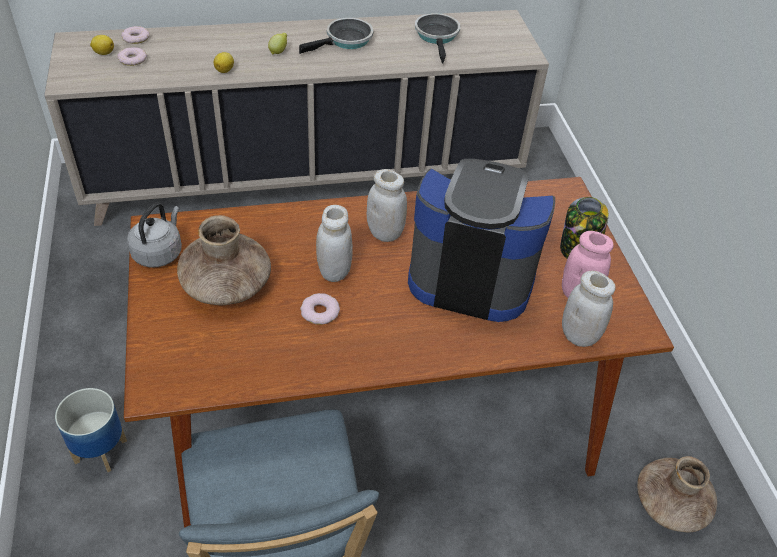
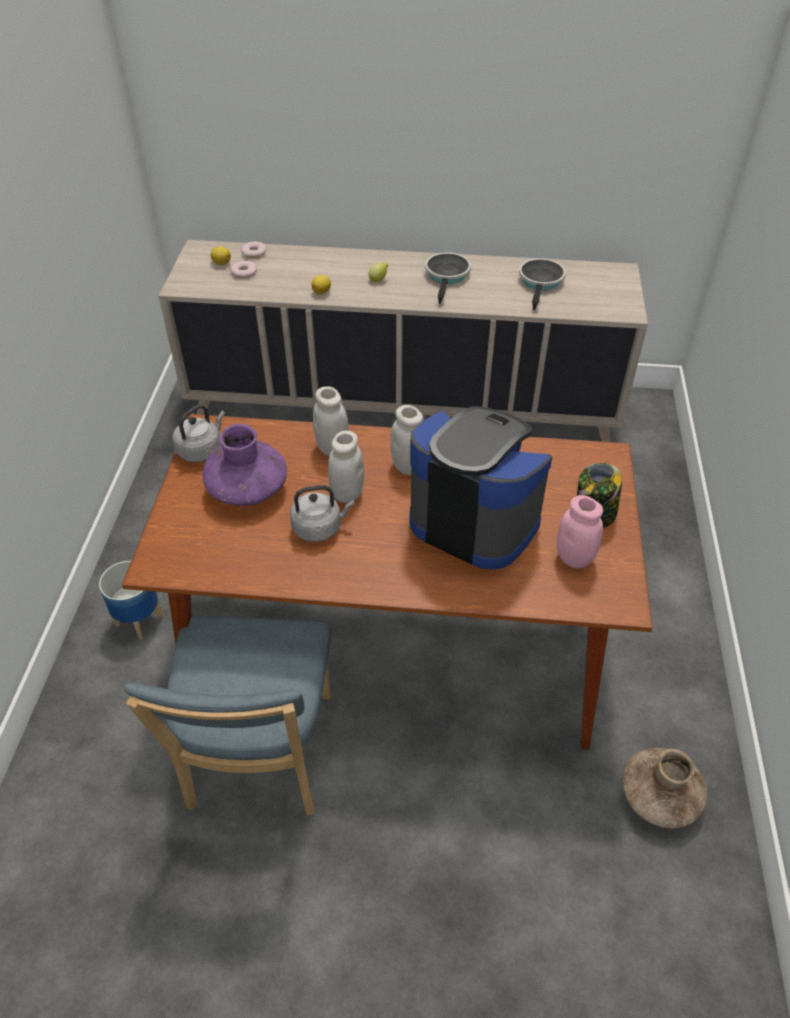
camera: 20 degrees right, 0 degrees up
brown vase [177,215,271,305] -> purple vase [203,423,287,506]
frying pan [299,18,373,54] -> frying pan turned 60 degrees counterclockwise [425,252,471,304]
donut [300,293,340,325] -> grey kettle [290,485,355,542]
white jar [562,271,615,347] -> white jar moved to [313,386,349,456]

